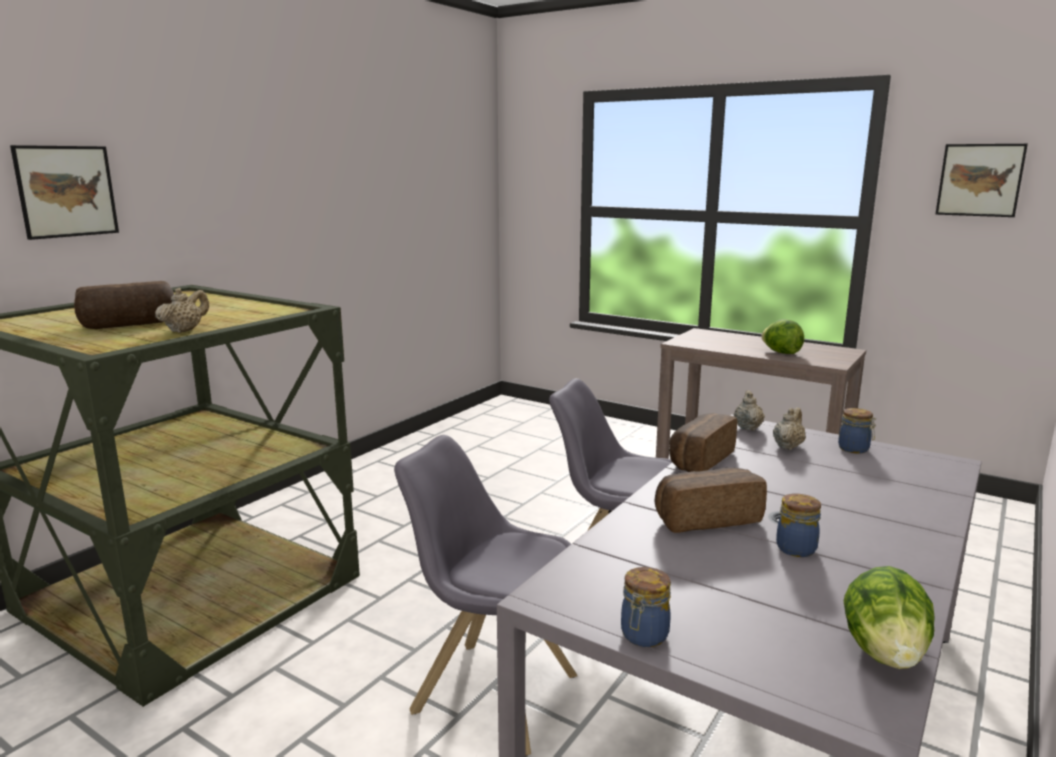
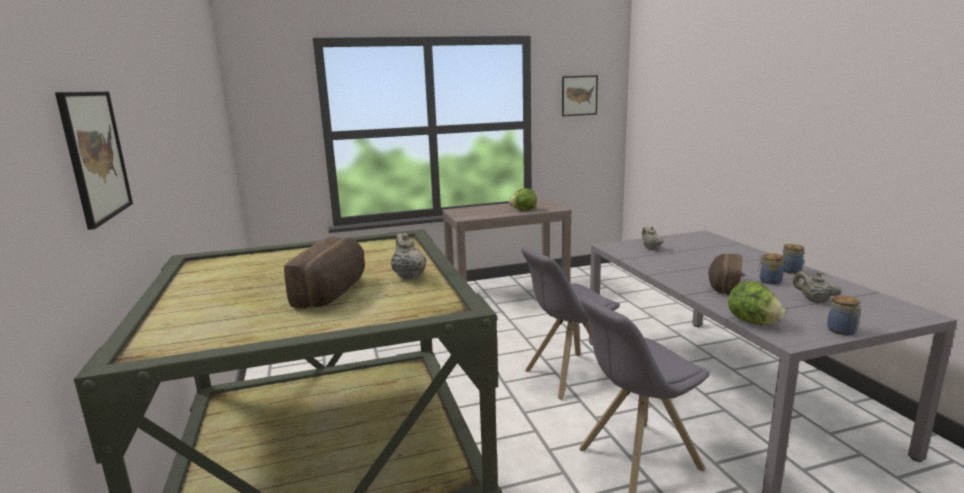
camera: 50 degrees left, 0 degrees up
bread [669,413,737,472] -> none
beige teapot [734,390,765,431] -> beige teapot moved to [793,271,842,303]
jar [838,408,876,454] -> jar moved to [782,244,805,274]
lettuce [844,566,935,669] -> lettuce moved to [728,281,786,325]

